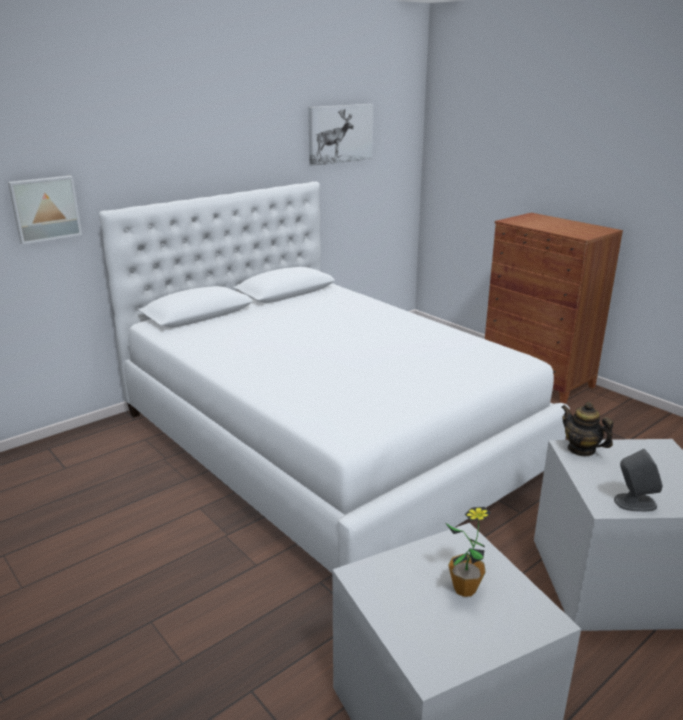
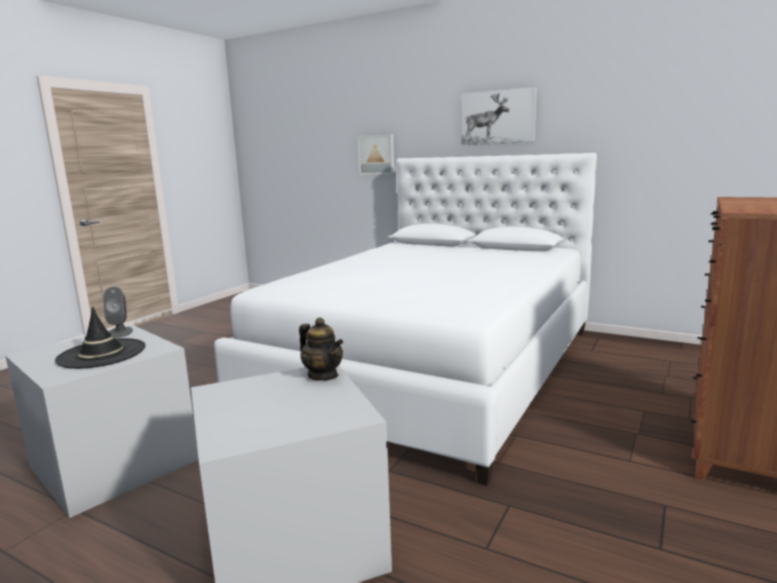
camera: 70 degrees right, 10 degrees down
picture [308,104,373,166] -> picture moved to [462,87,537,145]
potted plant [446,507,491,597] -> black hat [55,306,146,369]
teapot [562,402,613,456] -> teapot turned 105 degrees clockwise [299,318,343,380]
grey speaker [614,449,663,512] -> grey speaker moved to [103,287,133,338]

